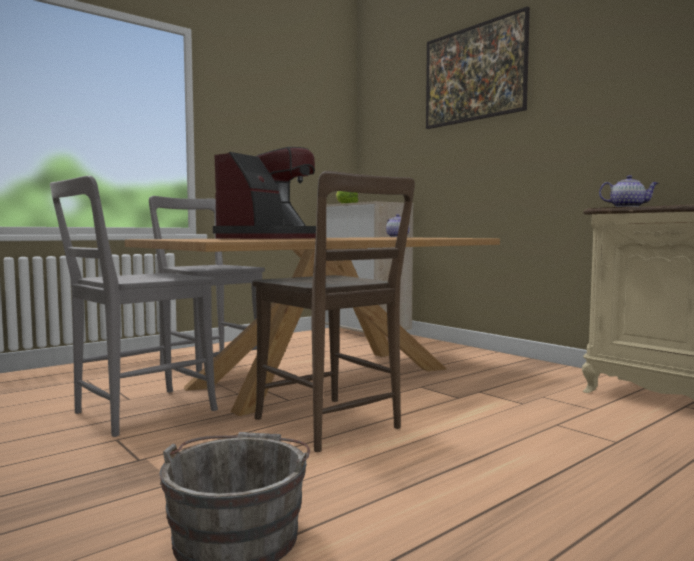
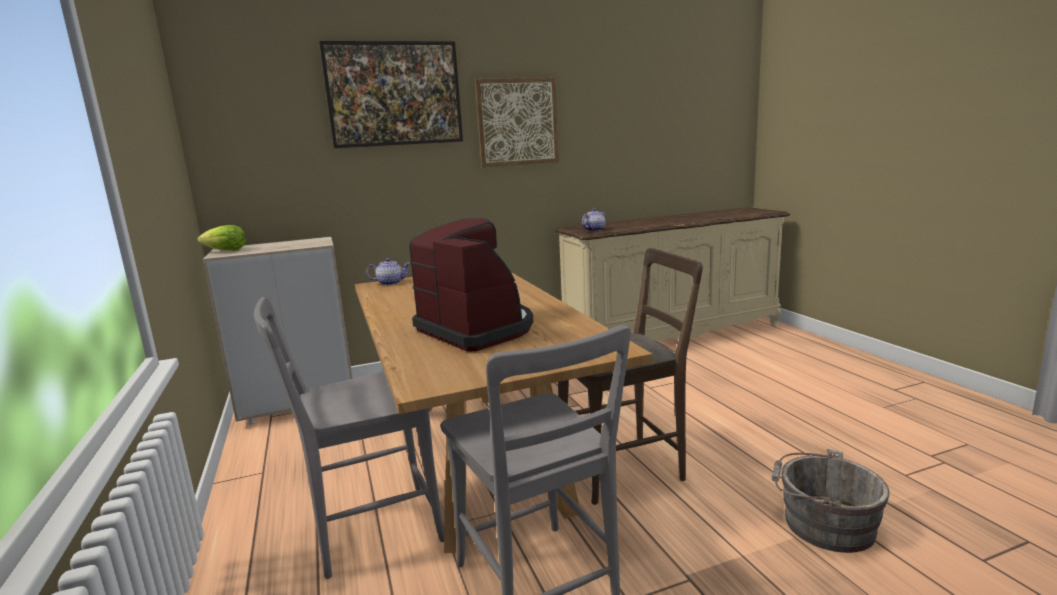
camera: 70 degrees left, 10 degrees up
none -> picture [475,77,559,168]

